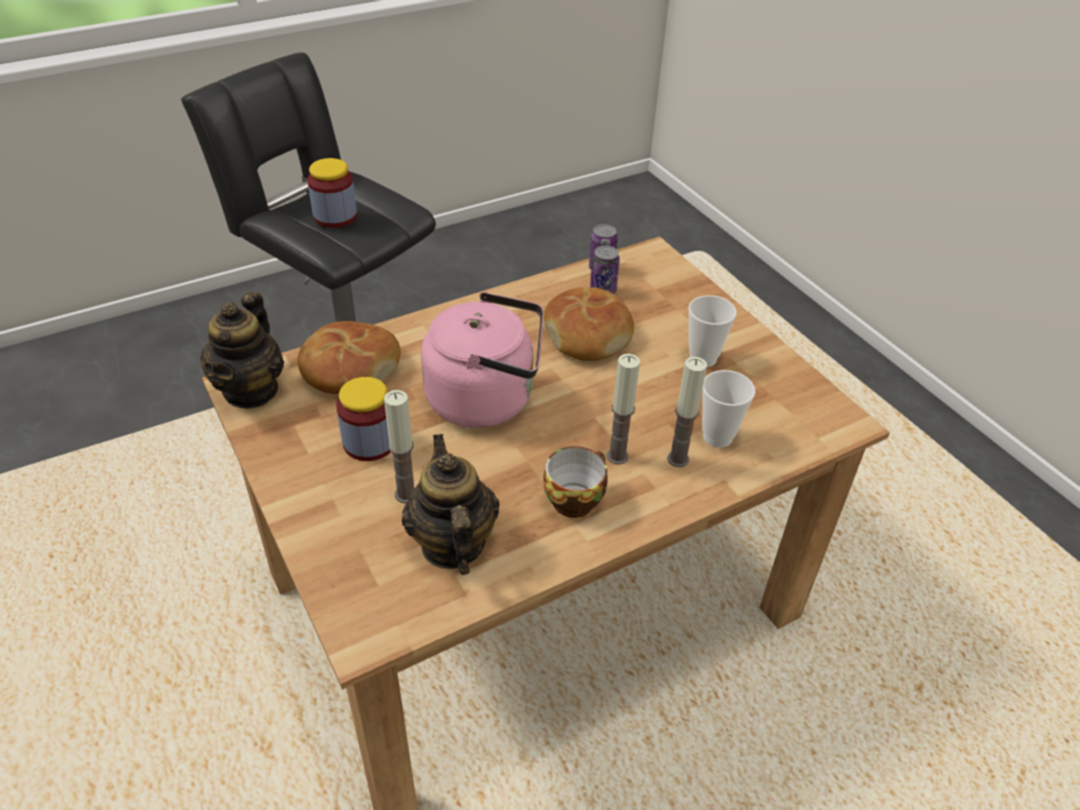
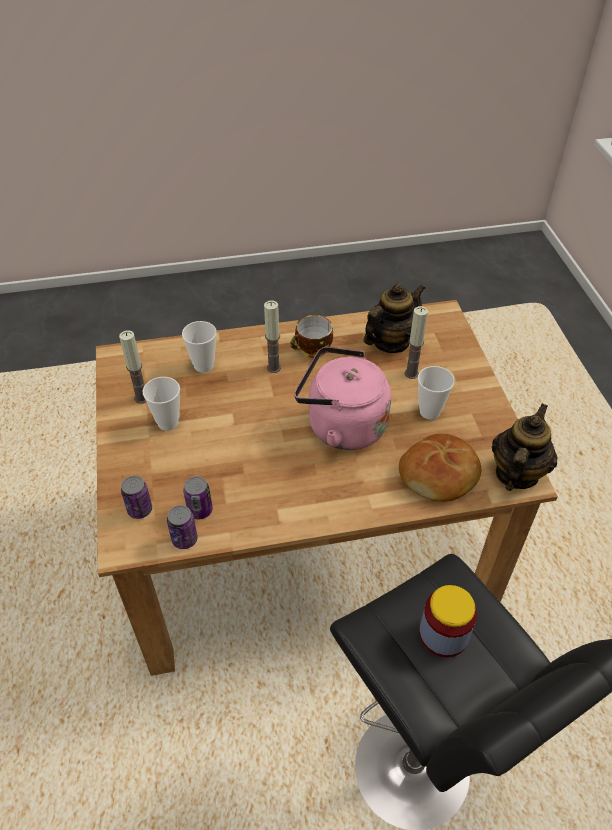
camera: 160 degrees left, 5 degrees up
jar [336,377,391,461] -> cup [418,366,455,420]
teapot [402,434,500,575] -> teapot turned 135 degrees counterclockwise [364,284,425,353]
bread [544,287,634,361] -> none
candle [667,357,707,467] -> candle moved to [119,330,146,404]
none -> can [121,476,152,519]

